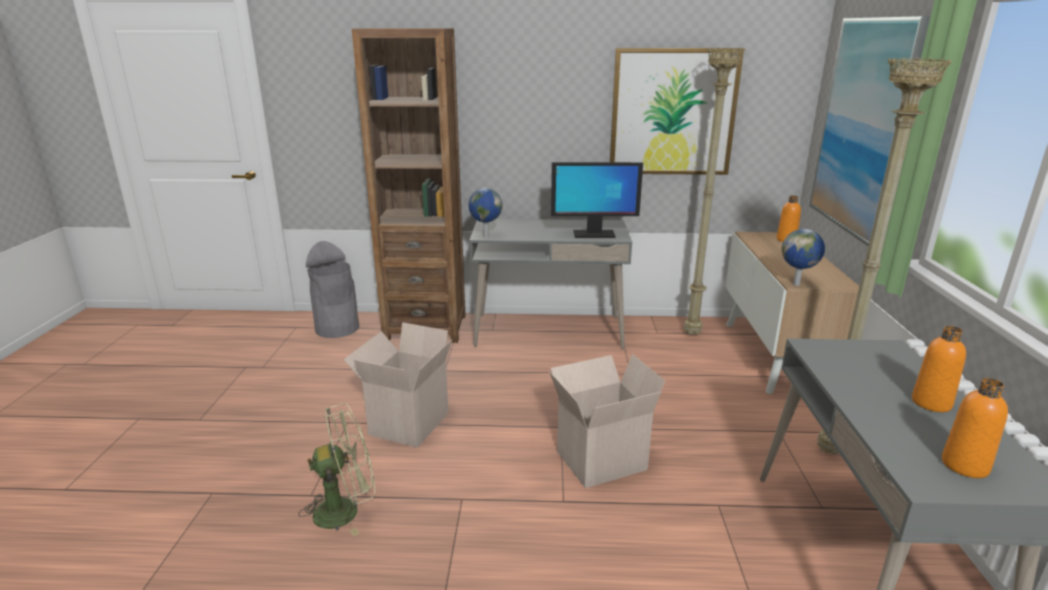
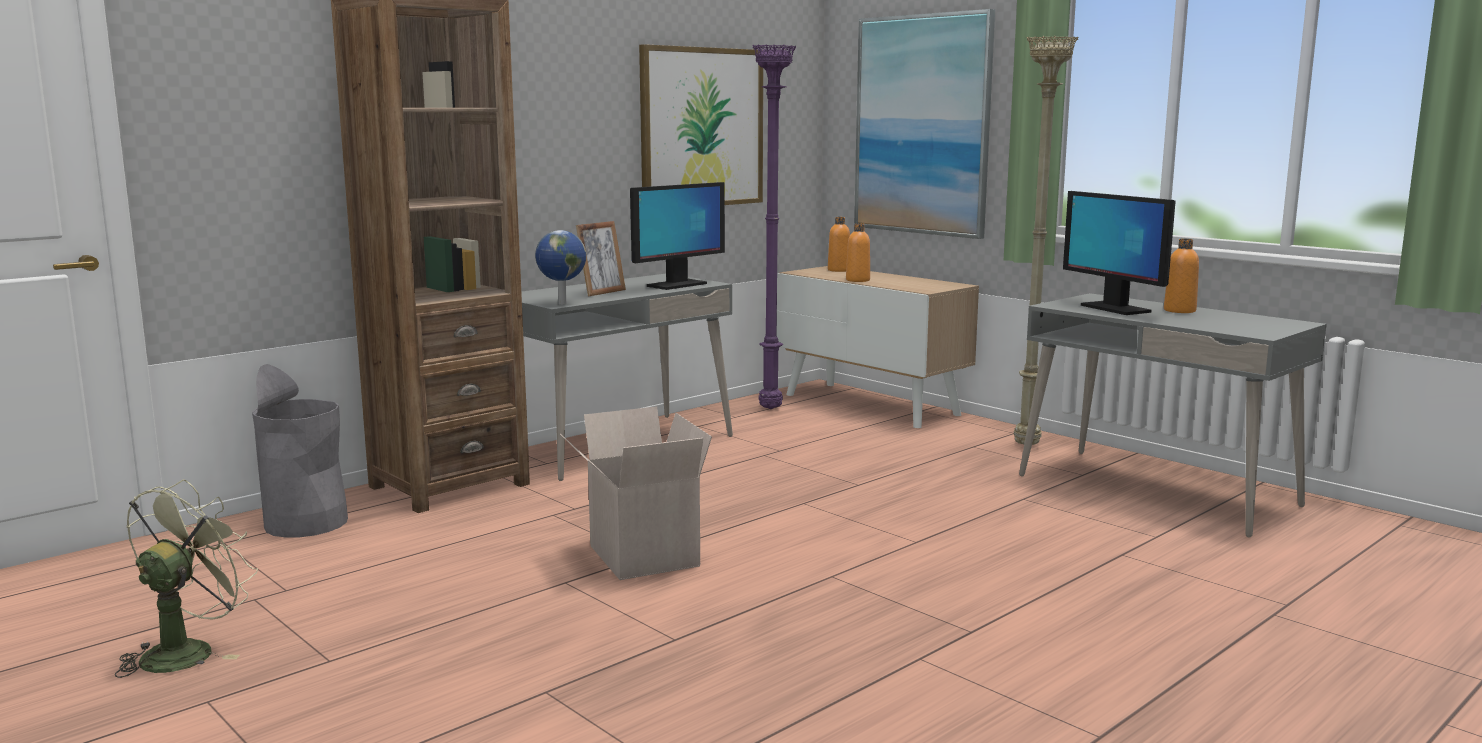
camera: 45 degrees left, 10 degrees down
green fan [298,403,375,536] -> green fan moved to [114,479,258,678]
cardboard box [550,354,665,488] -> none
beige floor lamp [683,47,745,335] -> purple floor lamp [753,44,796,409]
globe [782,229,825,286] -> none
orange bottle [942,378,1008,478] -> orange bottle moved to [846,224,870,282]
none -> picture frame [576,221,626,297]
none -> monitor [1063,191,1176,315]

